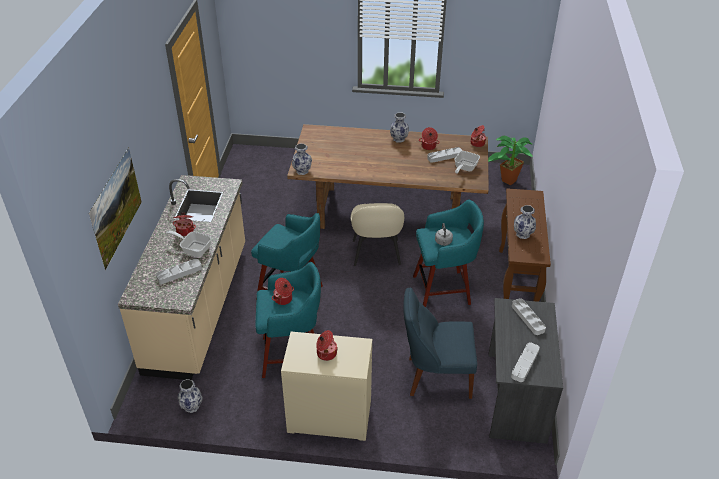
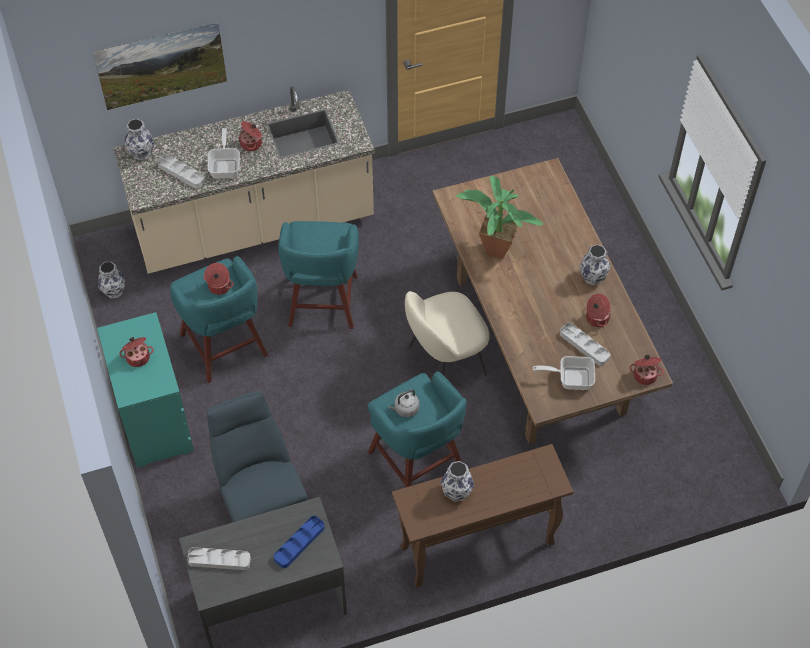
camera: 65 degrees right, 15 degrees up
beige dresser [281,332,372,441] -> turquoise dresser [97,312,194,468]
vase [292,144,312,175] -> vase moved to [124,119,154,160]
potted plant [488,136,533,186] -> potted plant moved to [456,176,543,260]
grey tray [512,298,546,335] -> blue tray [274,516,324,568]

